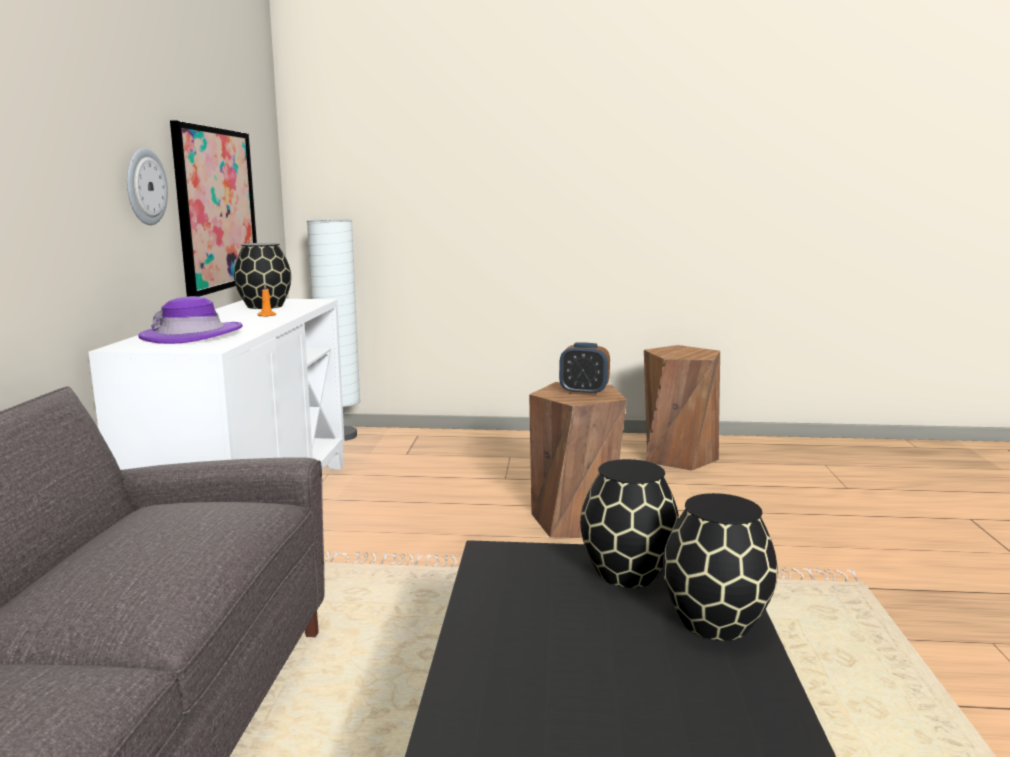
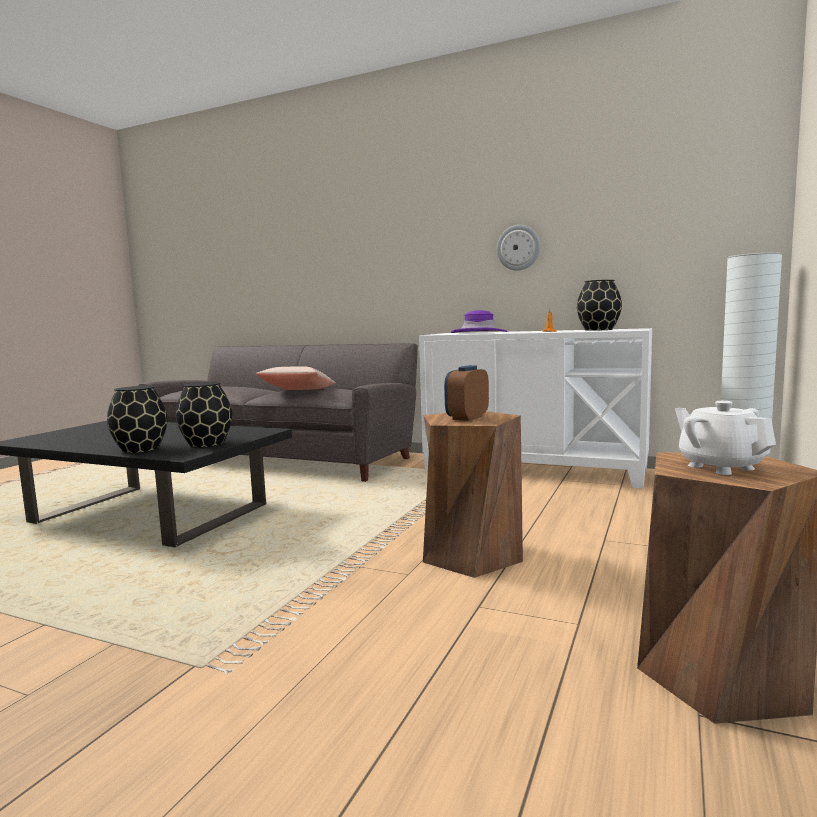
camera: 110 degrees right, 5 degrees down
picture [170,121,257,297] -> none
none -> beige pillow [256,366,336,390]
none -> white teapot [675,401,776,475]

